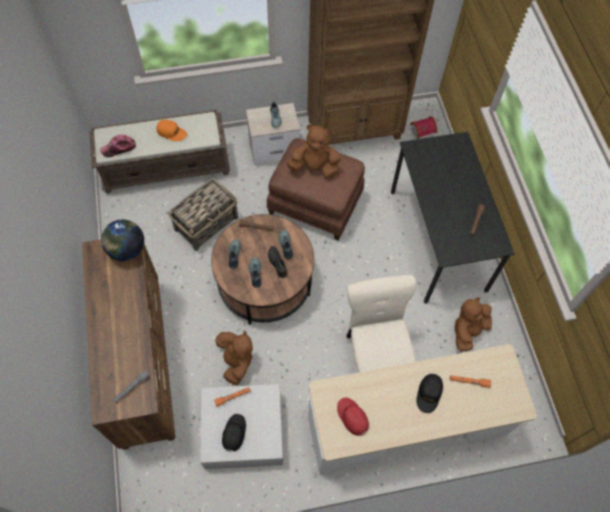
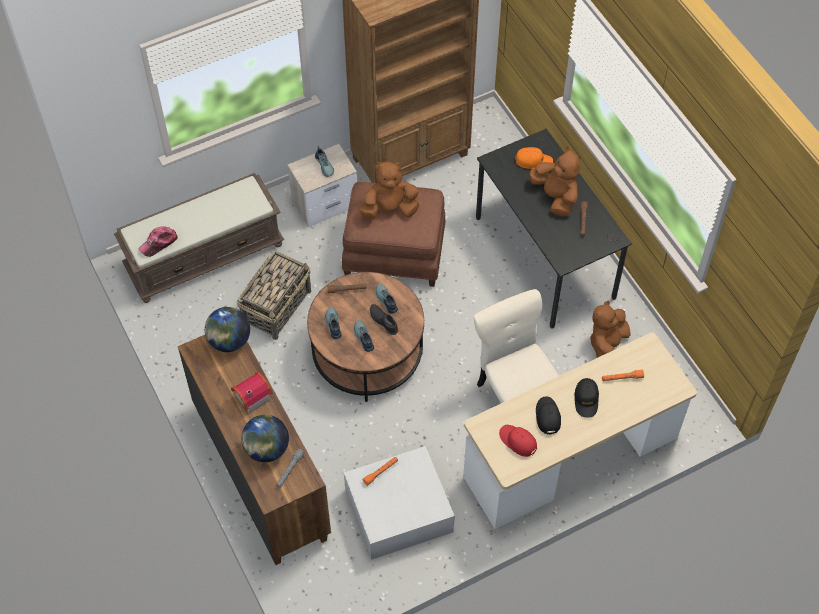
camera: 15 degrees left, 5 degrees down
orange cap [157,120,187,141] -> orange cap moved to [515,147,553,169]
brown plush toy [215,330,253,385] -> brown plush toy moved to [529,146,580,217]
black cap [222,414,246,451] -> black cap moved to [536,396,561,435]
toy house [410,116,437,139] -> toy house moved to [231,371,273,413]
none -> globe [241,415,289,462]

